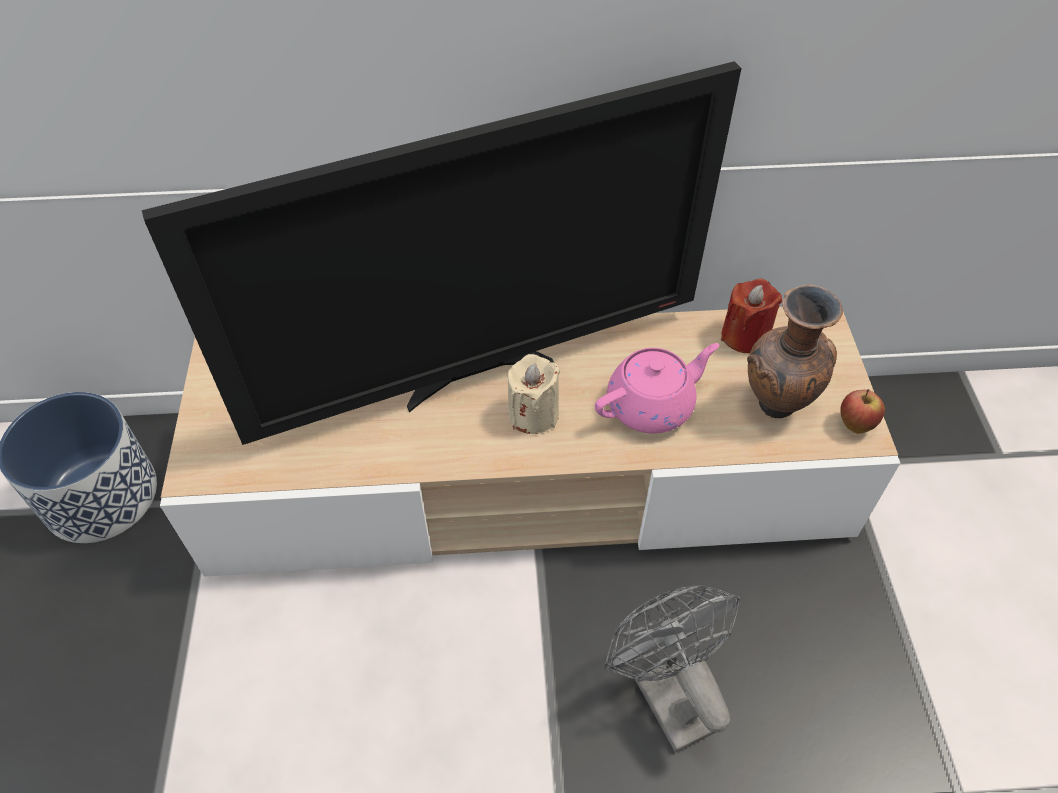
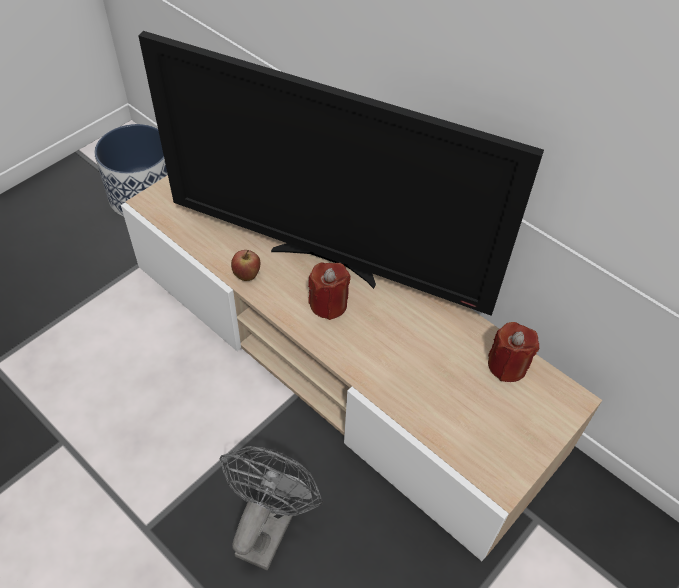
camera: 45 degrees right, 0 degrees up
beige candle [508,354,560,434] -> red candle [308,263,351,320]
pink teapot [595,343,719,433] -> none
brown vase [747,285,843,418] -> none
apple [840,389,885,434] -> apple moved to [231,250,260,281]

